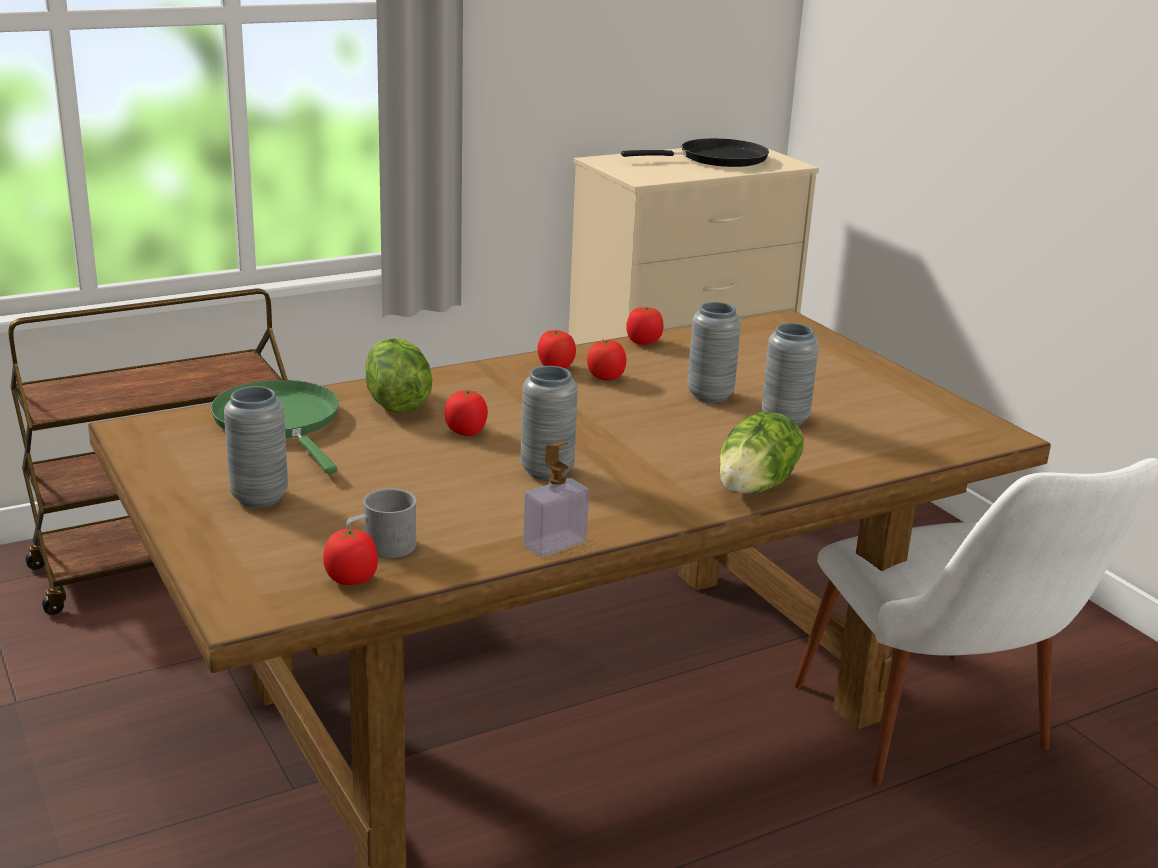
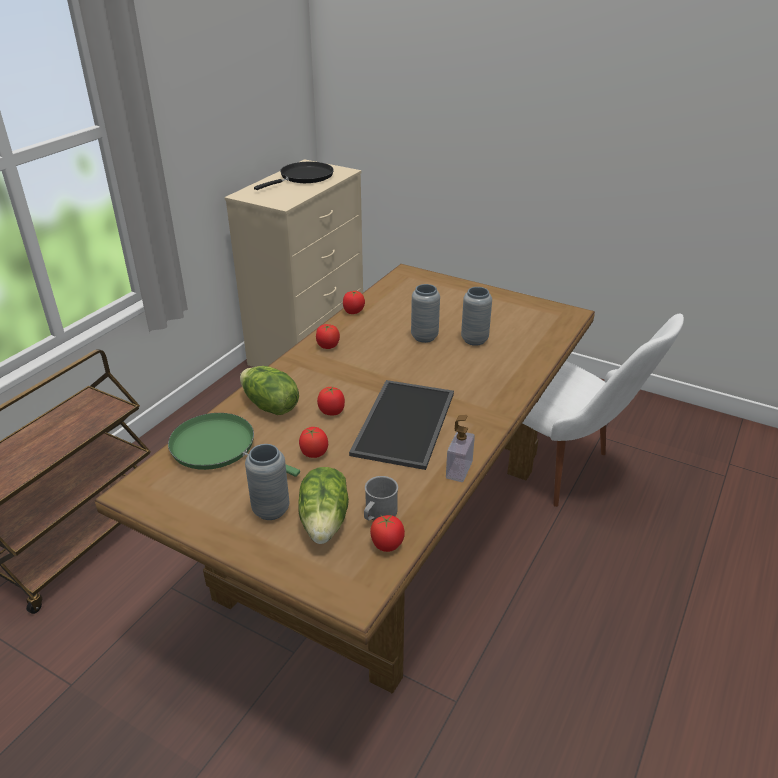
camera: 30 degrees left, 10 degrees up
grey vase [521,366,578,480] -> tray [349,380,454,470]
tomato [587,339,626,381] -> tomato moved to [299,427,328,458]
lettuce [719,412,804,494] -> lettuce moved to [298,467,349,544]

